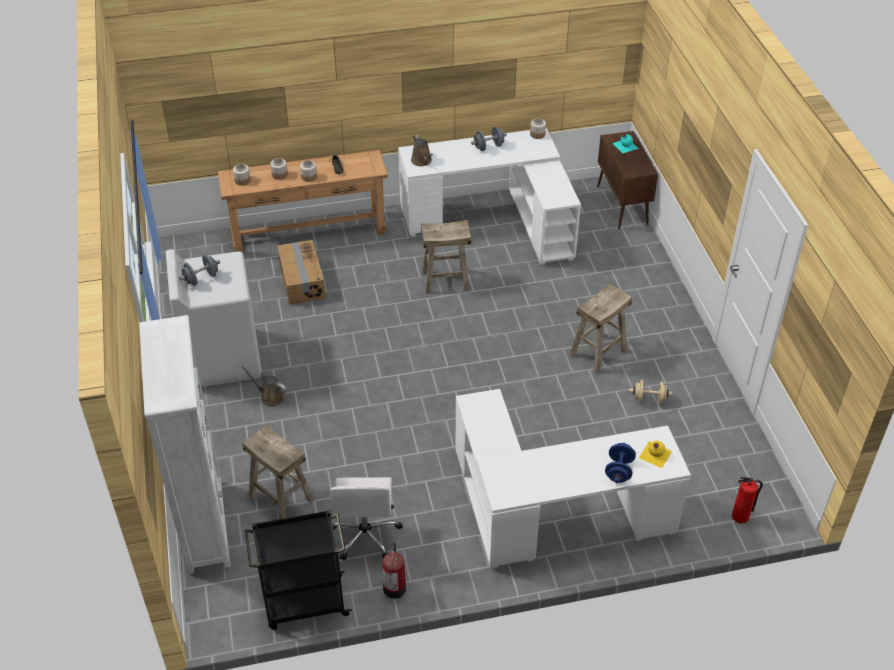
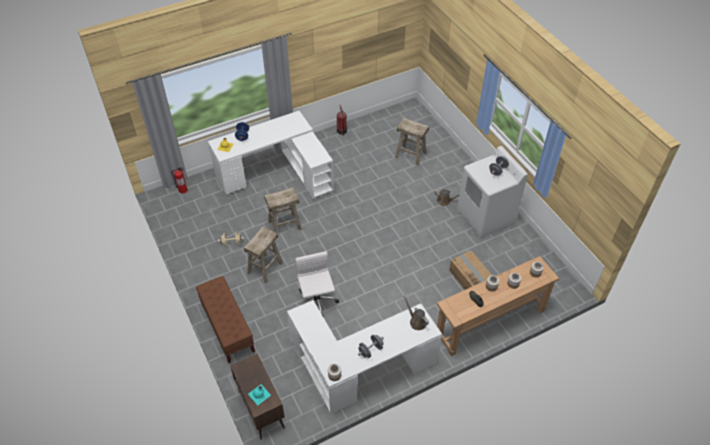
camera: 165 degrees right, 5 degrees up
white bookcase [139,315,231,574] -> none
black cart [245,510,352,630] -> none
white office chair [330,477,403,560] -> white office chair moved to [295,251,339,316]
beige stool [421,220,471,294] -> beige stool moved to [264,187,302,233]
none -> brown bench [196,276,255,363]

